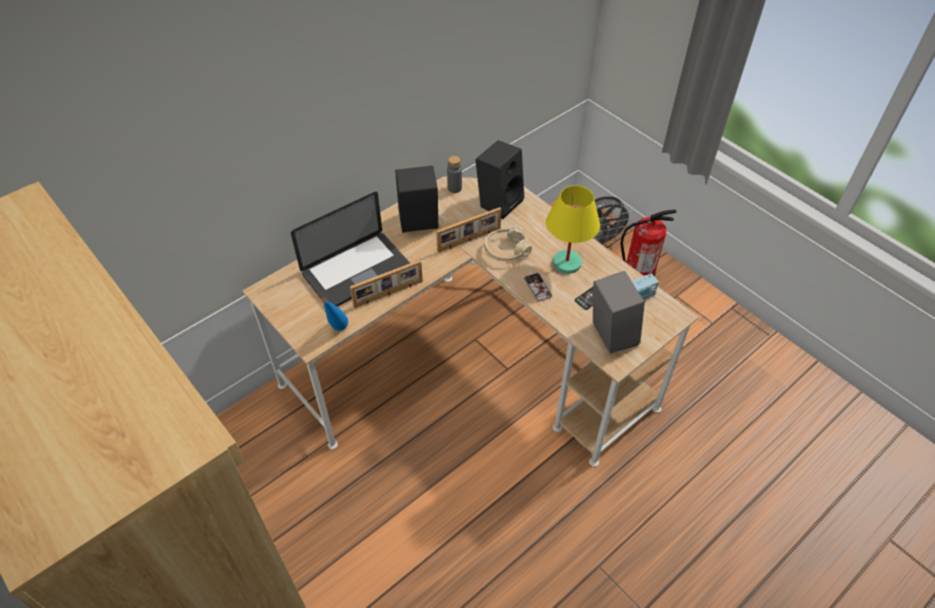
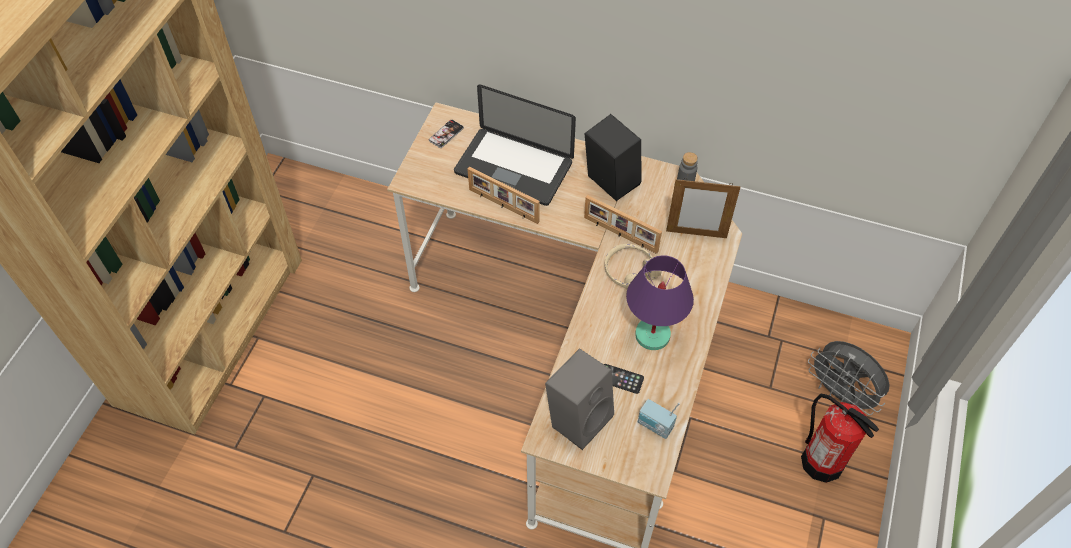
camera: 60 degrees right, 5 degrees up
blue bottle [321,297,348,331] -> none
black speaker [475,140,524,219] -> picture frame [666,178,741,238]
phone [524,273,552,302] -> phone moved to [429,120,464,148]
yellow table lamp [546,185,600,274] -> purple table lamp [626,255,694,350]

